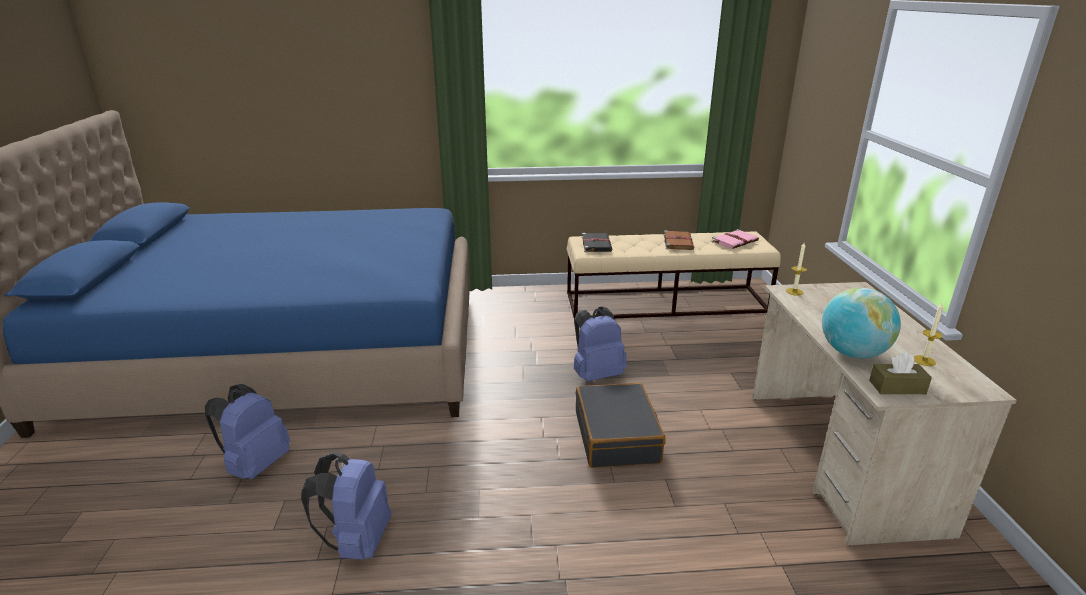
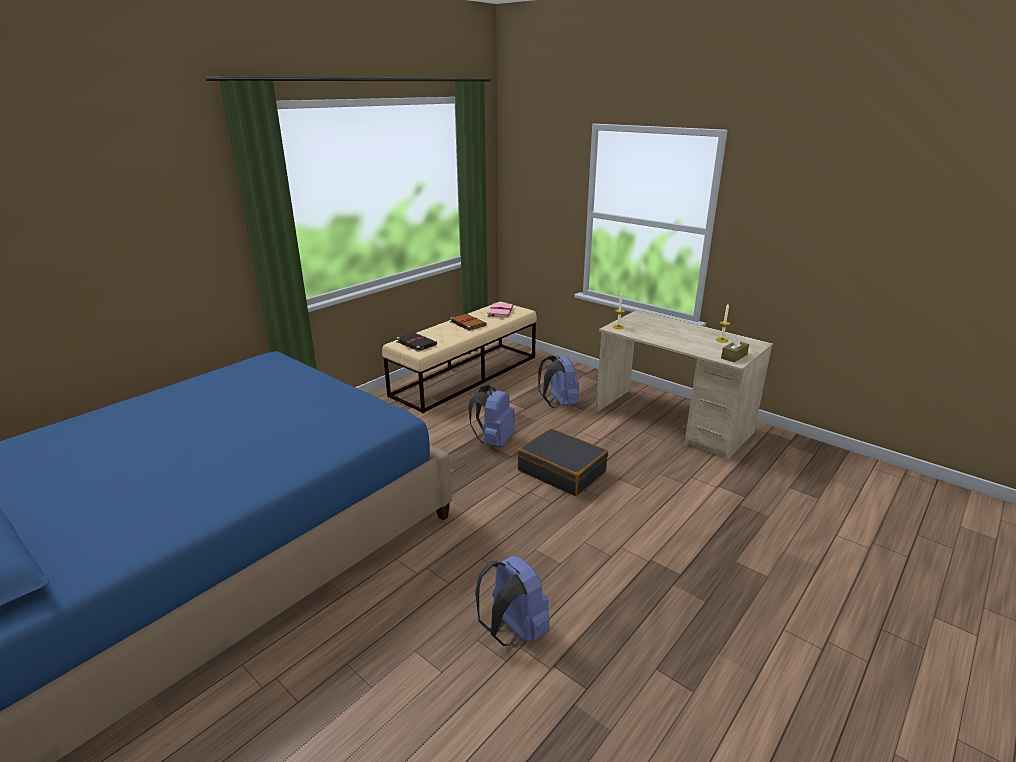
camera: 45 degrees left, 0 degrees up
blue backpack [205,384,290,479] -> blue backpack moved to [538,355,579,408]
globe [822,288,901,359] -> none

